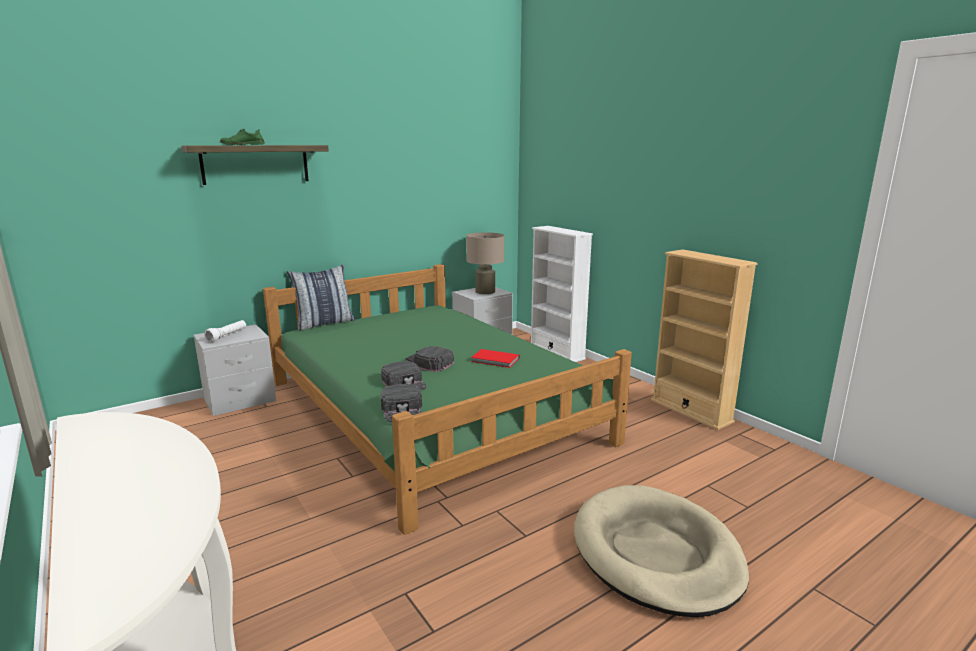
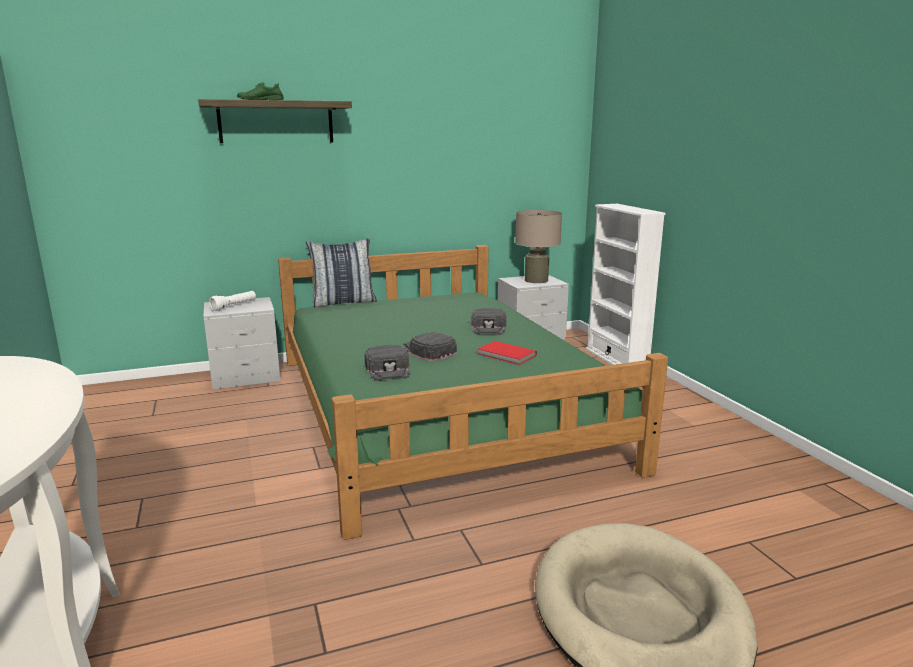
camera: 15 degrees right, 0 degrees up
black cap [380,384,422,423] -> black cap moved to [471,308,506,335]
beige bookcase [651,249,758,430] -> none

